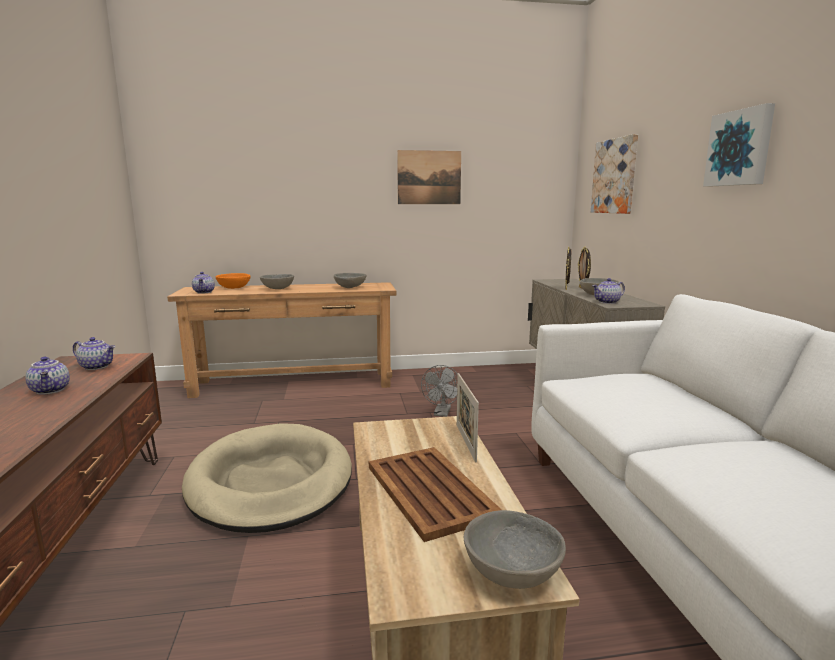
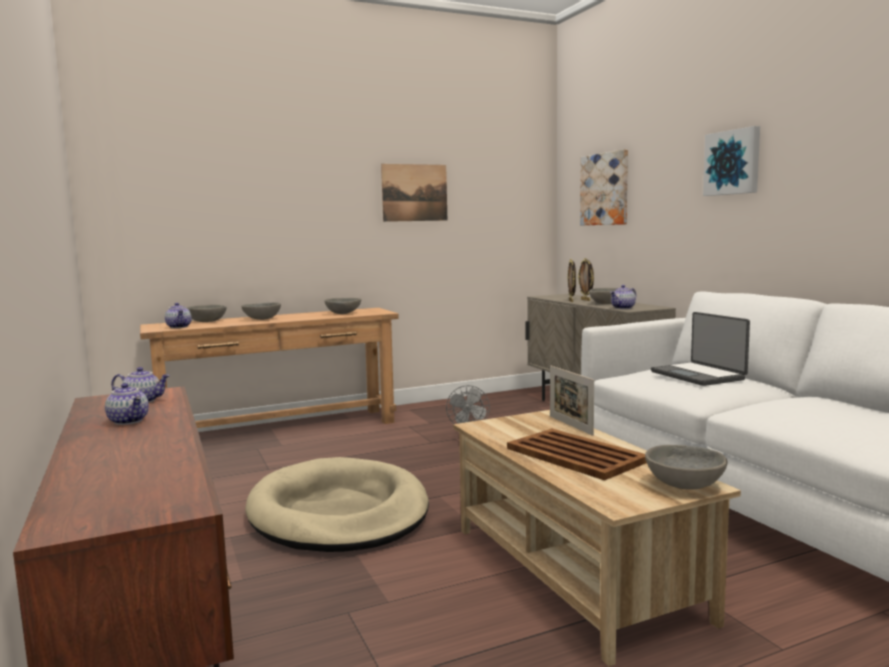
camera: 15 degrees left, 5 degrees down
orange bowl [215,273,251,289] -> grey bowl [187,305,226,322]
none -> laptop [651,312,750,386]

